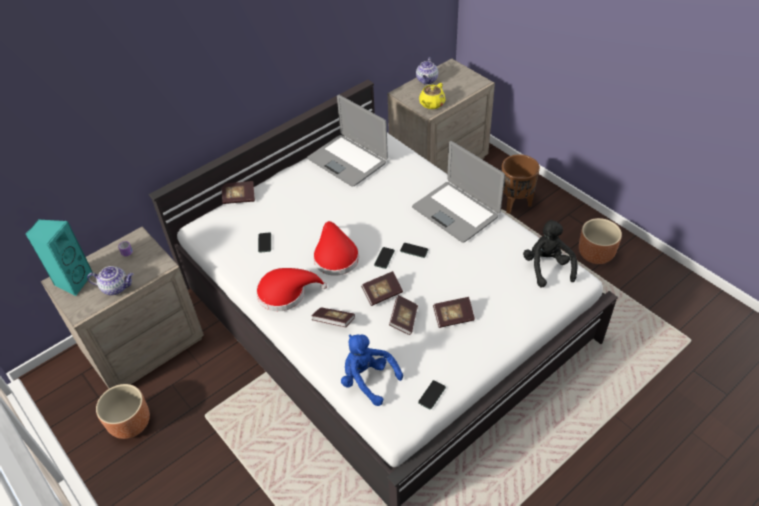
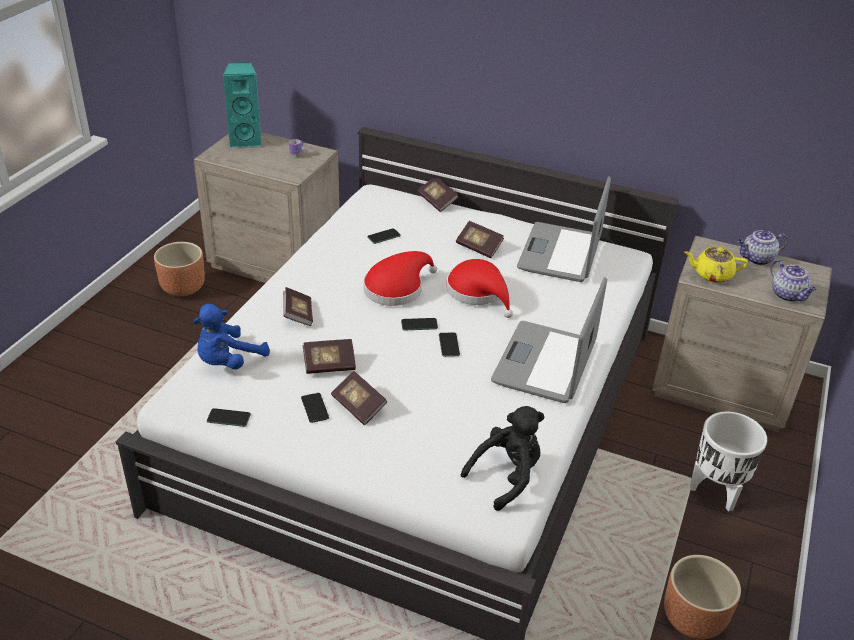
camera: 60 degrees right, 10 degrees down
teapot [87,266,133,295] -> teapot moved to [771,259,817,302]
red hat [256,268,327,311] -> red hat moved to [446,259,513,318]
blue plush toy [341,334,403,406] -> blue plush toy turned 150 degrees counterclockwise [194,304,270,369]
book [361,271,403,306] -> book moved to [456,221,504,258]
brown planter [502,154,540,214] -> white planter [690,412,767,512]
none -> phone [301,393,329,423]

